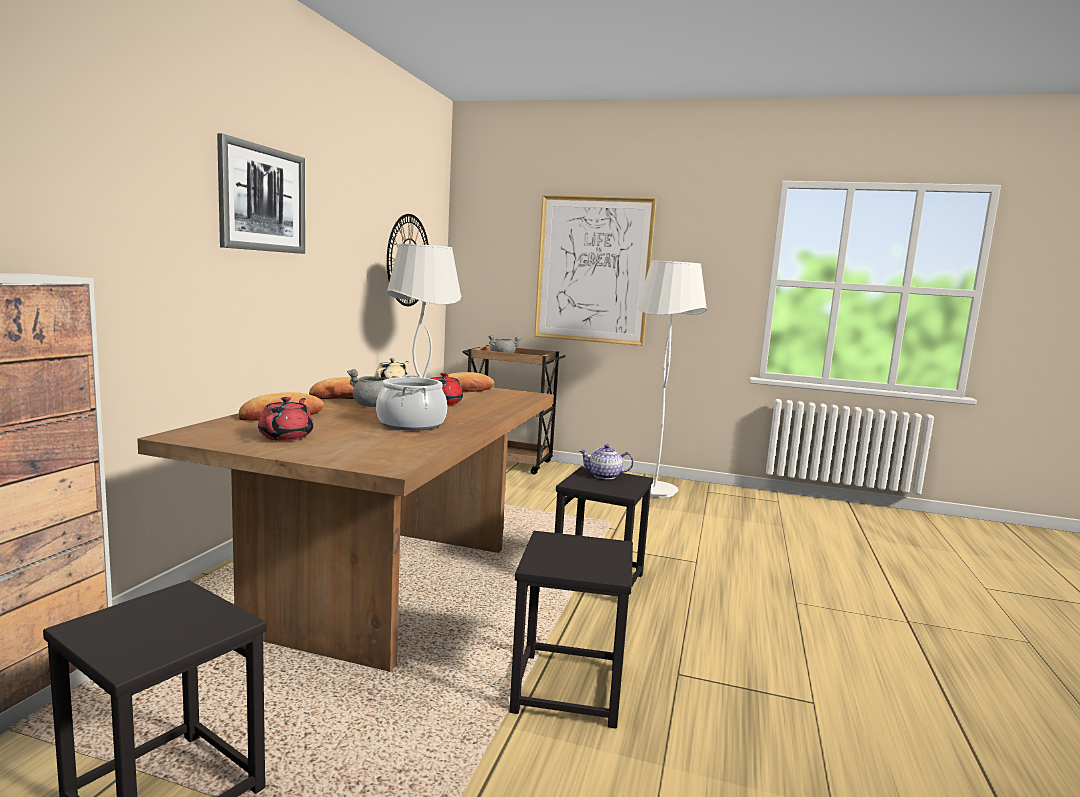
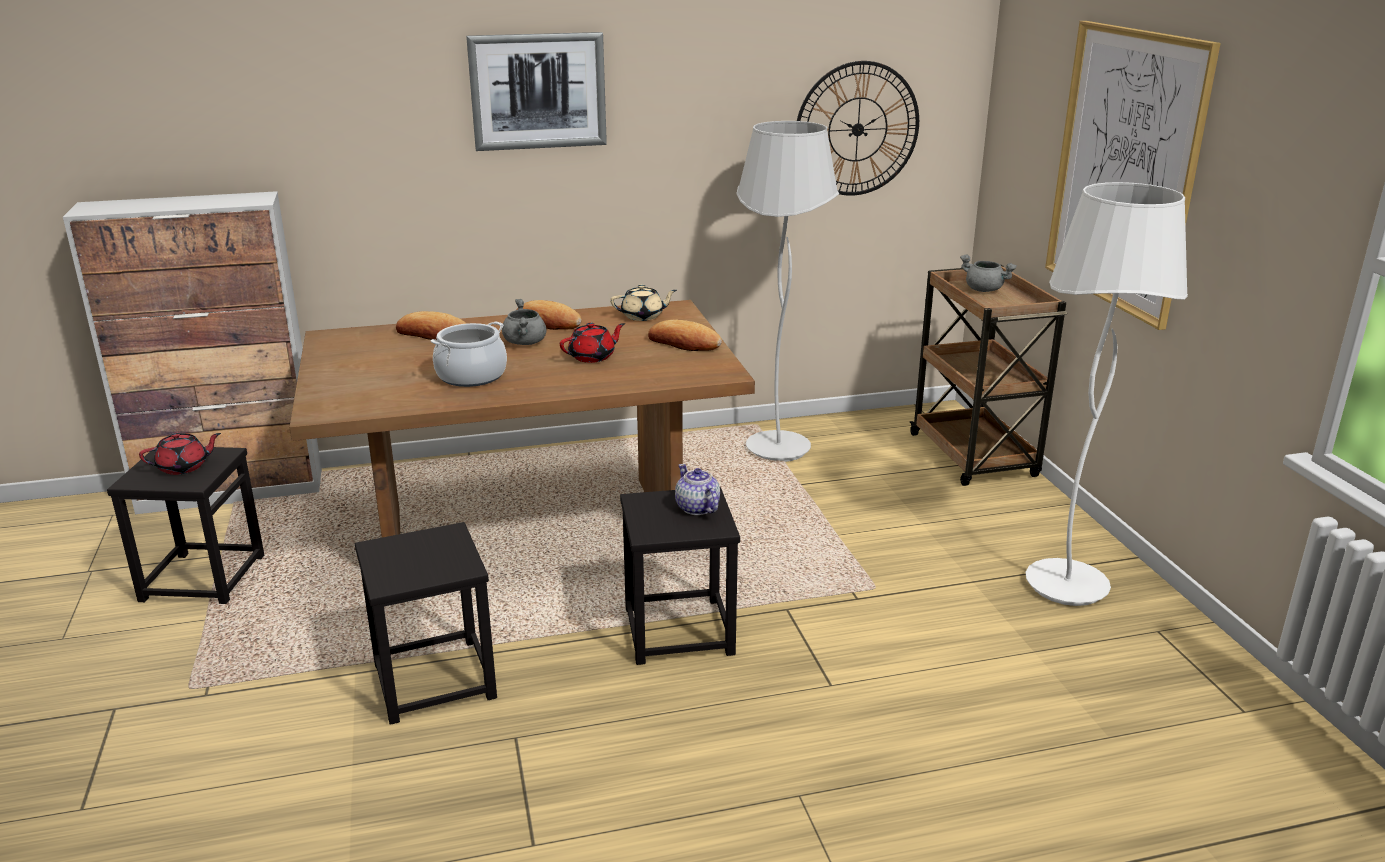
camera: 60 degrees right, 15 degrees up
red teapot [258,397,314,441] -> red teapot moved to [139,432,221,475]

